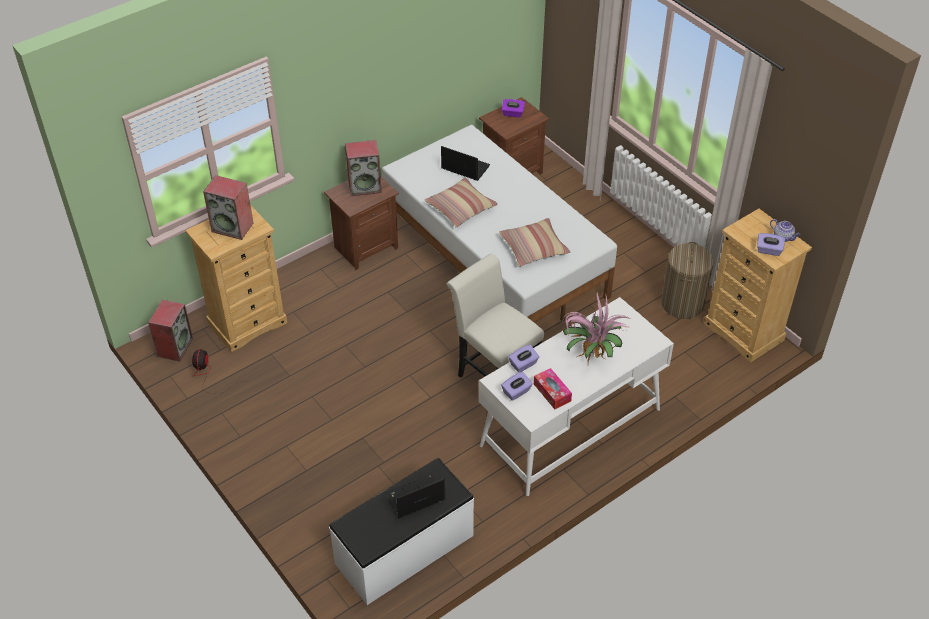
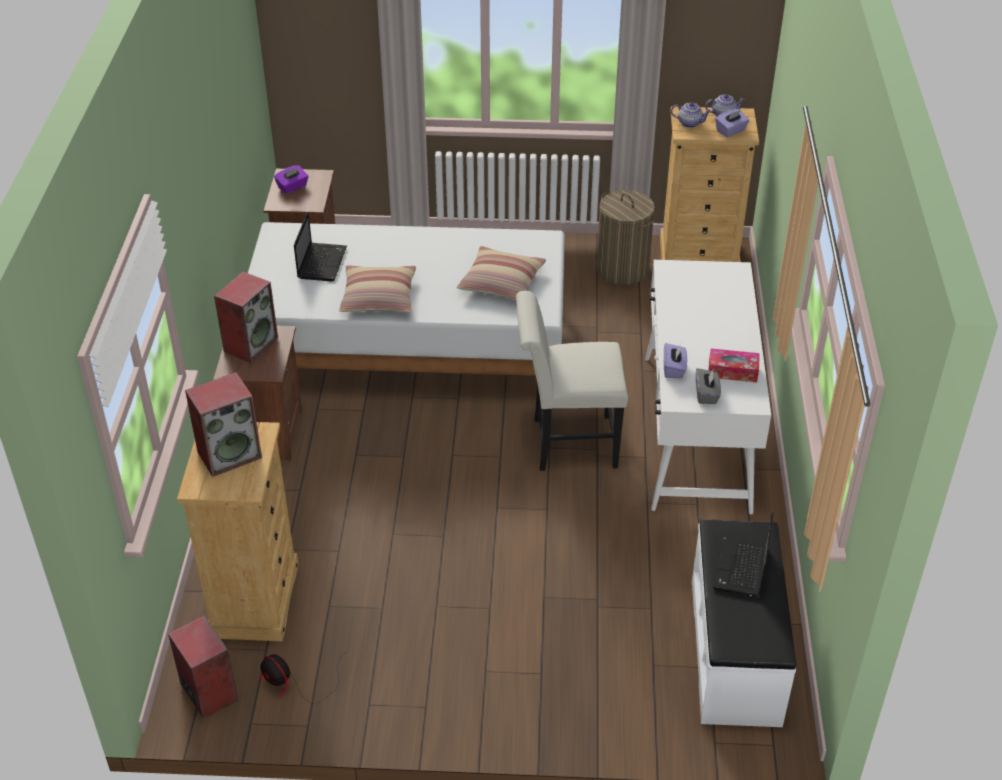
camera: 50 degrees left, 5 degrees down
laptop [441,146,490,181] -> laptop turned 120 degrees clockwise [294,212,347,281]
purple tissue box [501,372,533,401] -> grey tissue box [696,368,721,404]
potted plant [562,292,630,362] -> none
none -> teapot [671,102,711,128]

